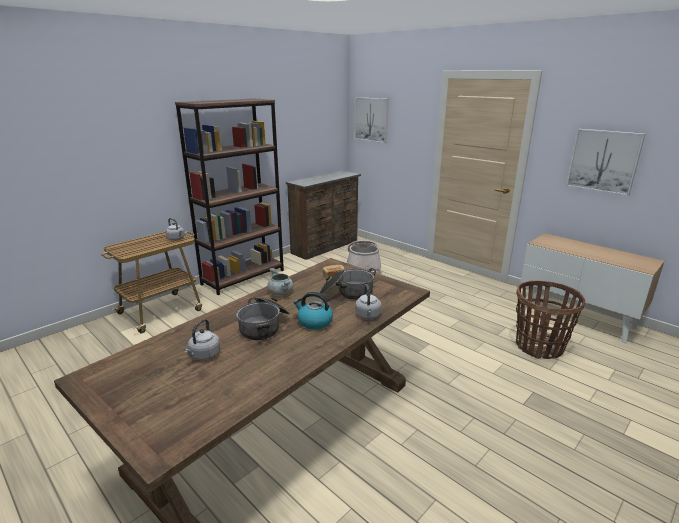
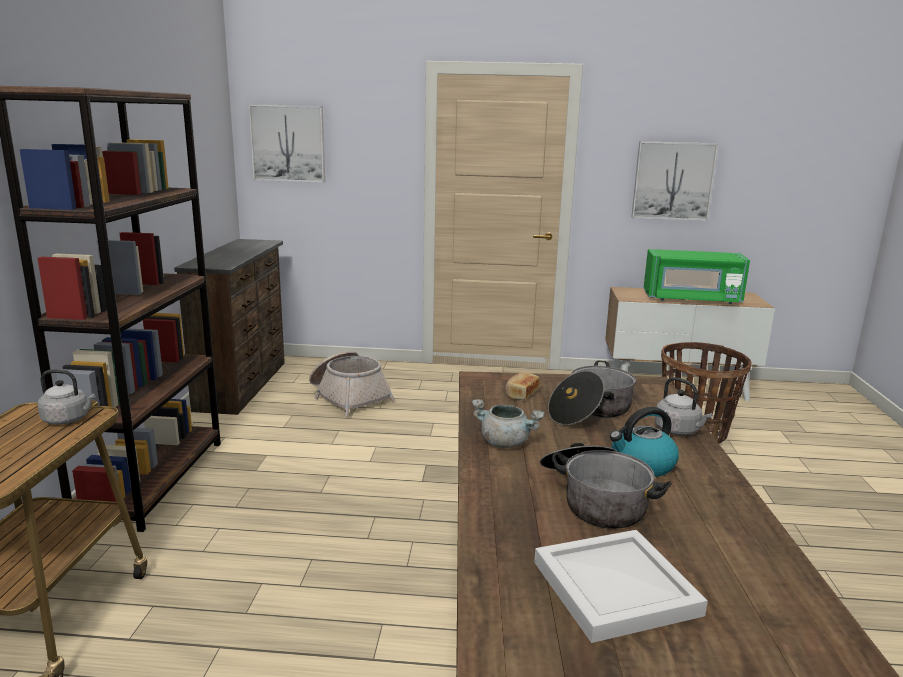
camera: 40 degrees left, 5 degrees down
grey kettle [184,319,221,360] -> white tray [534,530,708,643]
none -> green microwave [644,249,750,304]

